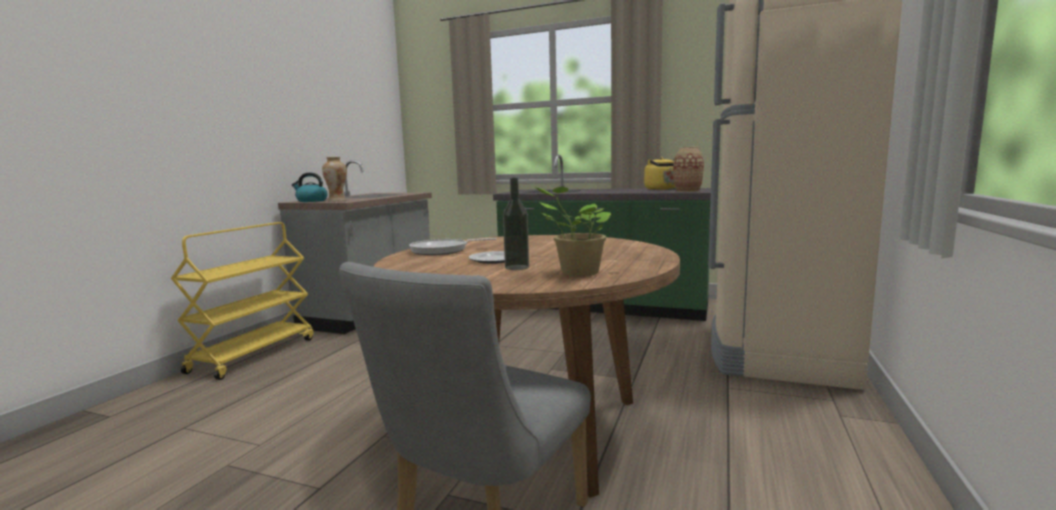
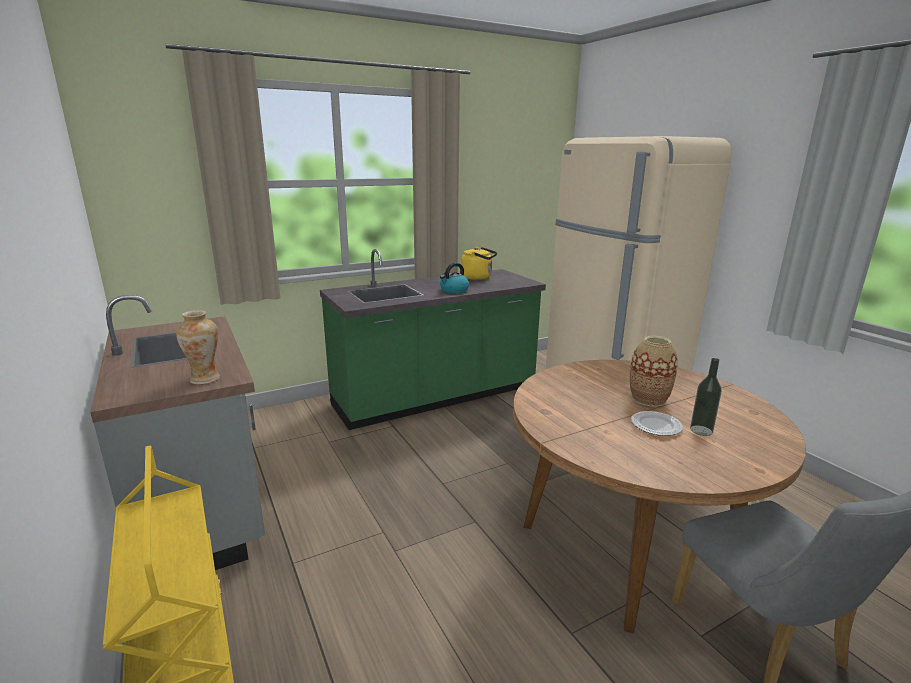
camera: 50 degrees left, 10 degrees up
kettle [292,173,328,202] -> kettle moved to [440,263,469,293]
frying pan [409,238,497,255] -> none
potted plant [535,186,611,277] -> none
vase [673,147,704,192] -> vase moved to [630,336,678,407]

